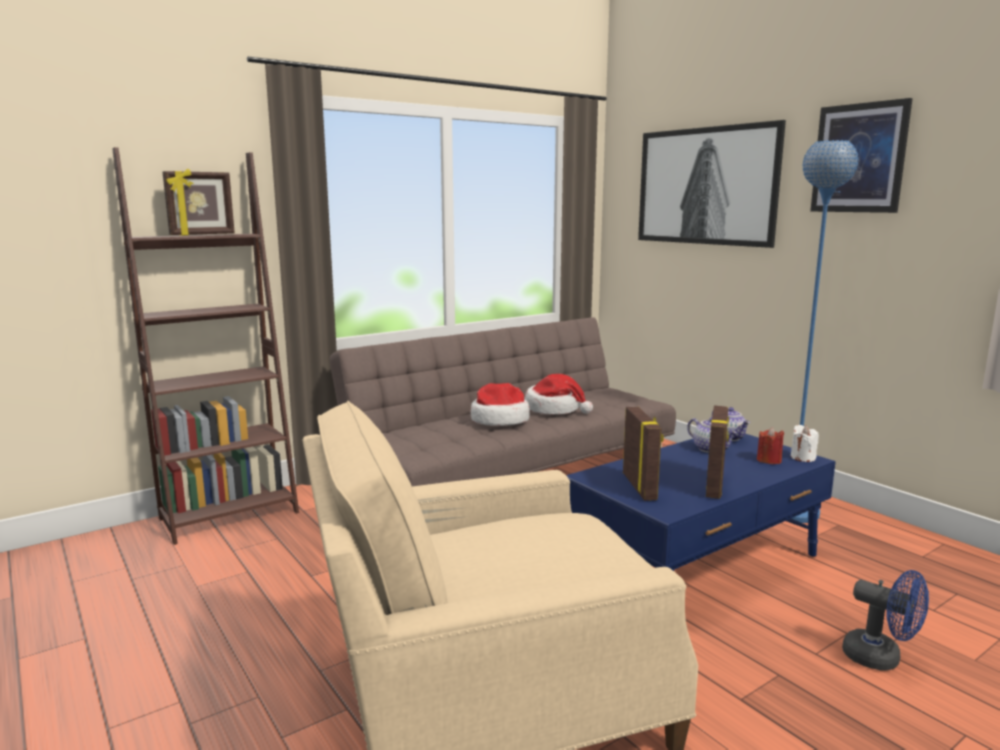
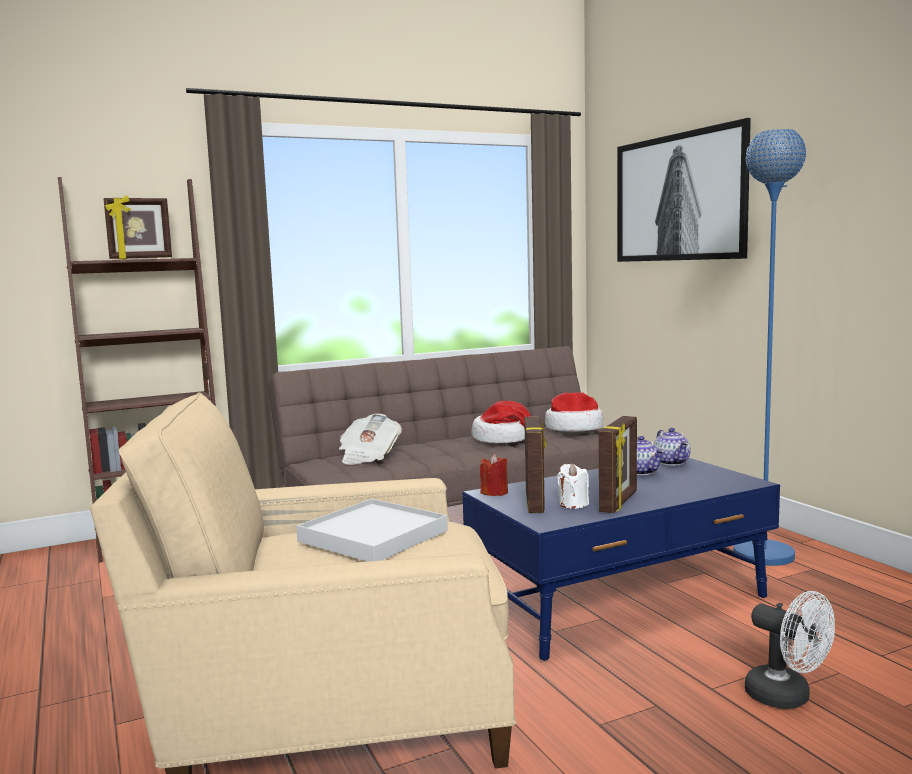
camera: 10 degrees right, 5 degrees down
hat [471,383,529,426] -> hat moved to [545,392,603,432]
red candle [757,427,784,464] -> red candle moved to [480,454,508,496]
white candle [791,425,819,462] -> white candle moved to [557,464,589,509]
picture [810,98,913,213] -> none
blue fan [842,570,929,670] -> white fan [745,591,835,709]
none -> white tray [296,499,448,562]
none -> newspaper [339,414,402,465]

